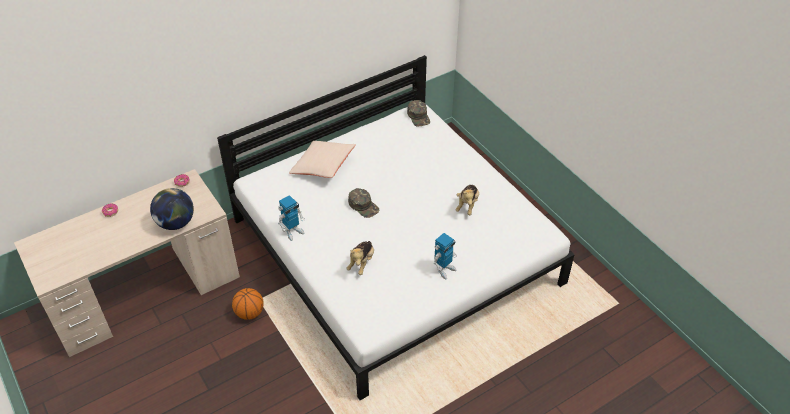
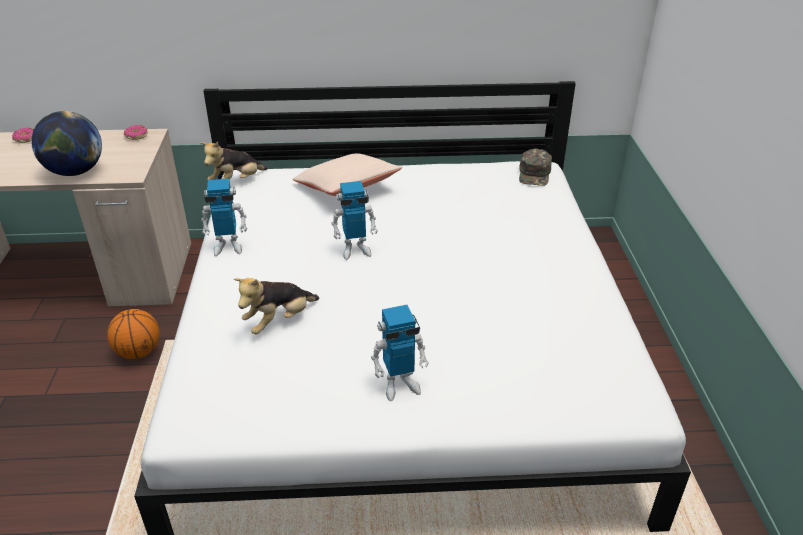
camera: 30 degrees right, 10 degrees down
green cap [348,188,380,218] -> toy robot [331,181,378,260]
plush toy [456,185,479,215] -> plush toy moved to [201,142,268,180]

